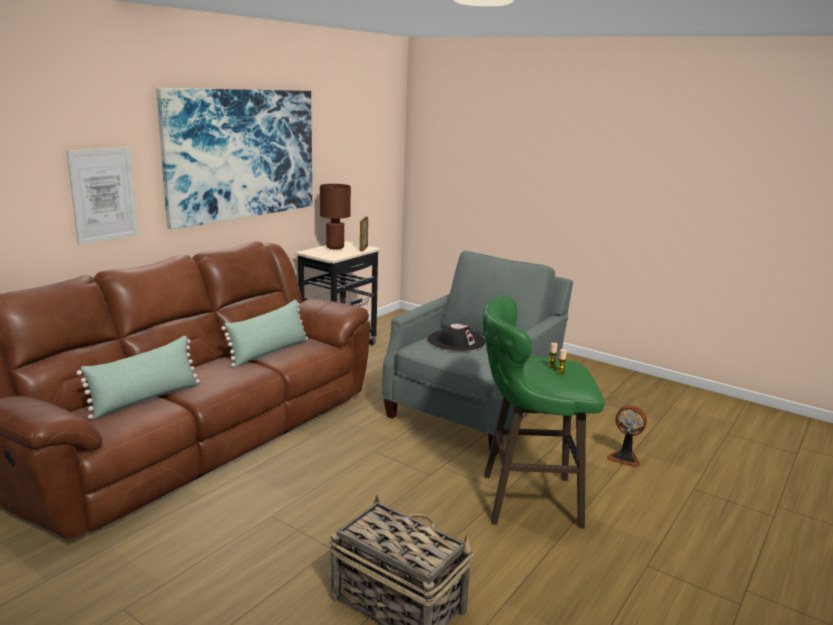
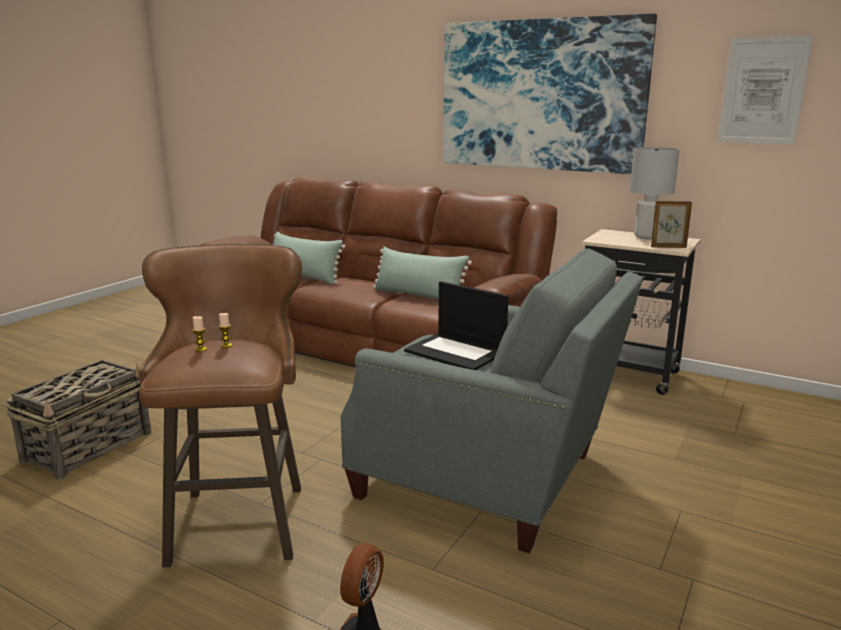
camera: 85 degrees right, 0 degrees up
picture [67,147,138,245] -> picture moved to [717,35,813,145]
brown table lamp [320,184,351,250] -> grey table lamp [630,147,680,240]
black hat [428,324,486,351] -> laptop [404,281,509,370]
green stool [483,296,604,528] -> brown stool [138,244,302,567]

